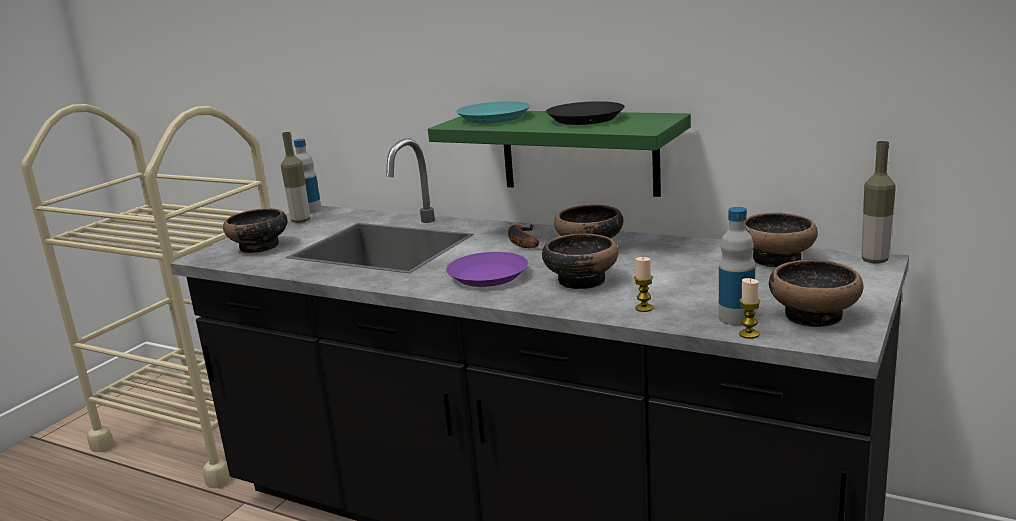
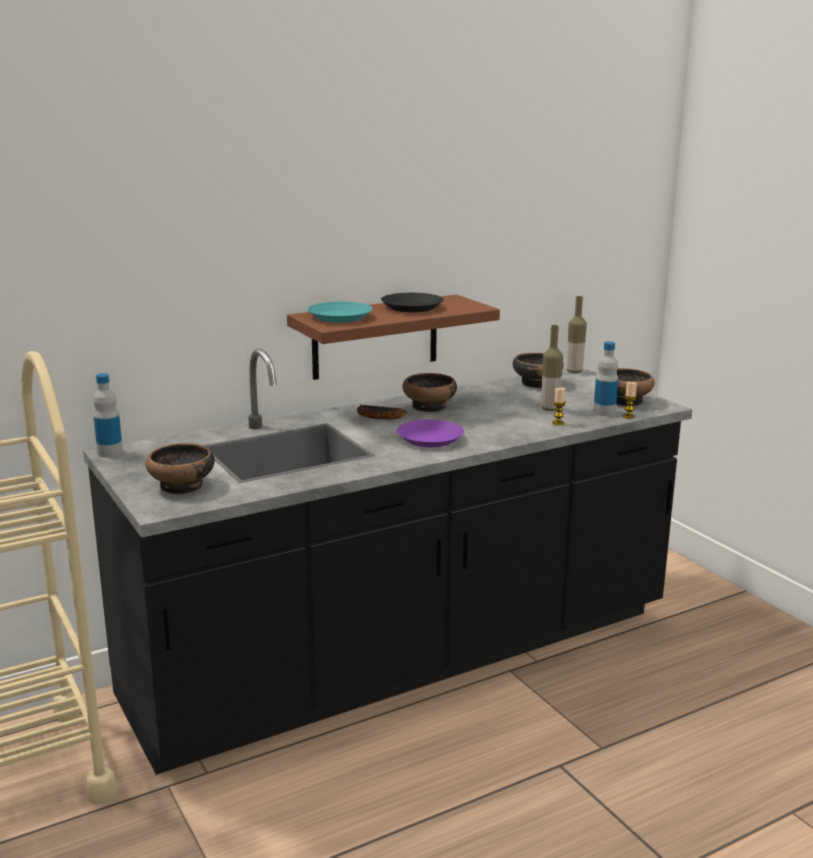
camera: 60 degrees left, 0 degrees up
bottle [281,132,310,223] -> bottle moved to [541,325,563,411]
green shelf [428,111,691,197] -> brown shelf [287,294,500,380]
bowl [542,234,618,289] -> none

